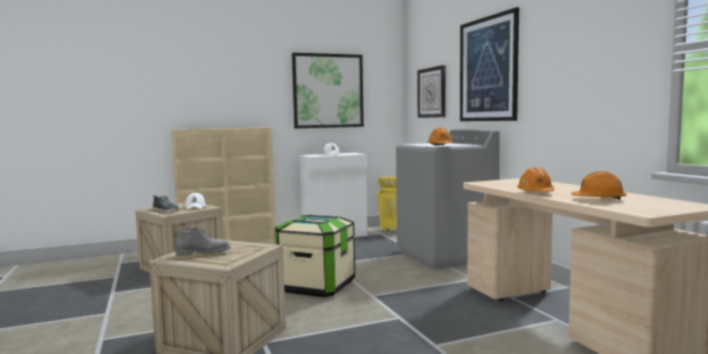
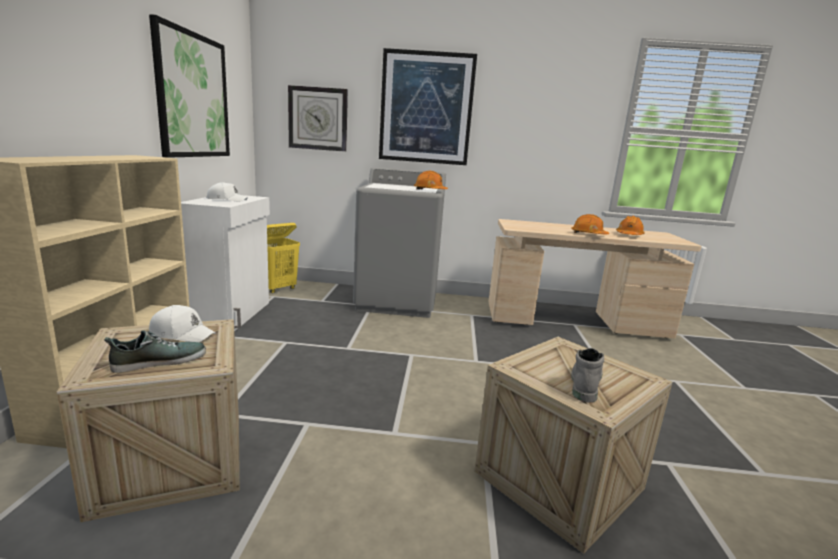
camera: 65 degrees left, 10 degrees up
storage box [275,214,355,297] -> none

